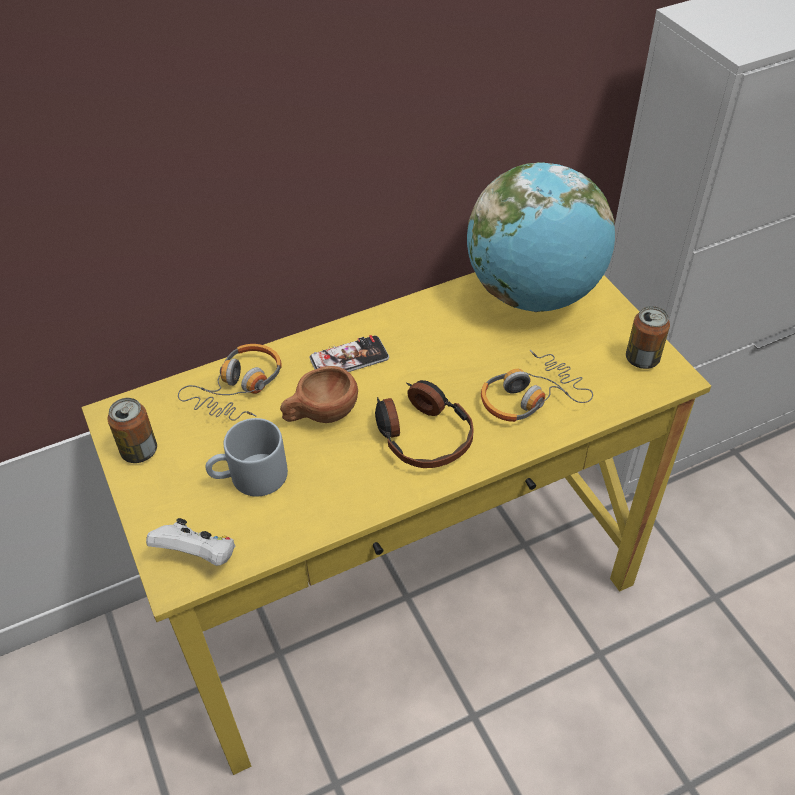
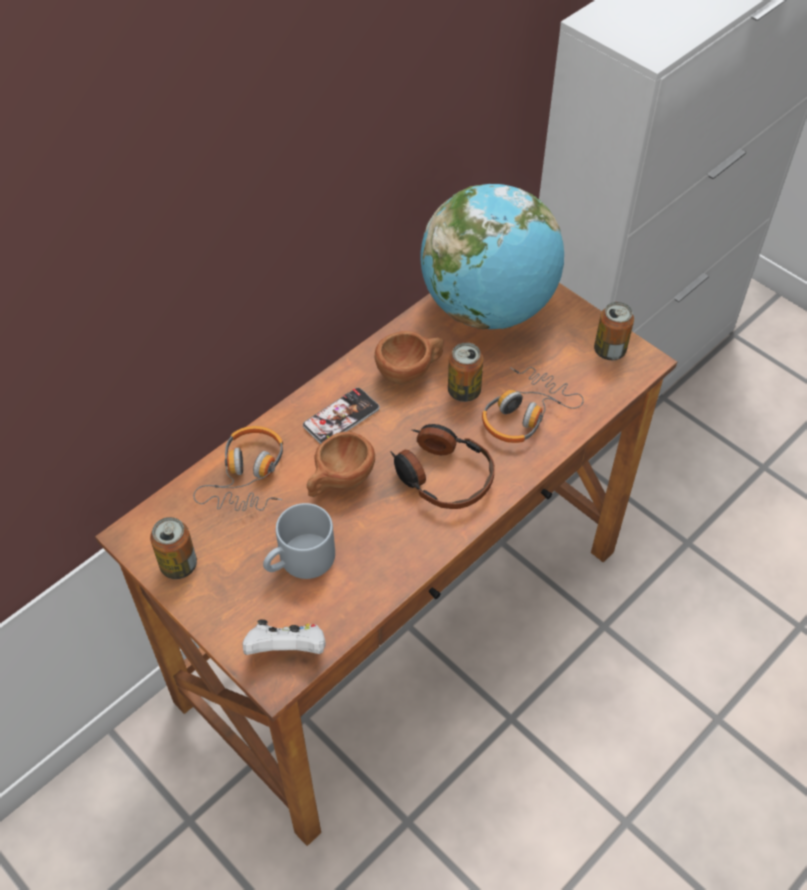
camera: 20 degrees left, 5 degrees up
yellow desk [82,272,711,775] -> brown desk [95,283,677,846]
none -> brown cup [375,331,444,384]
none -> can [448,343,483,402]

